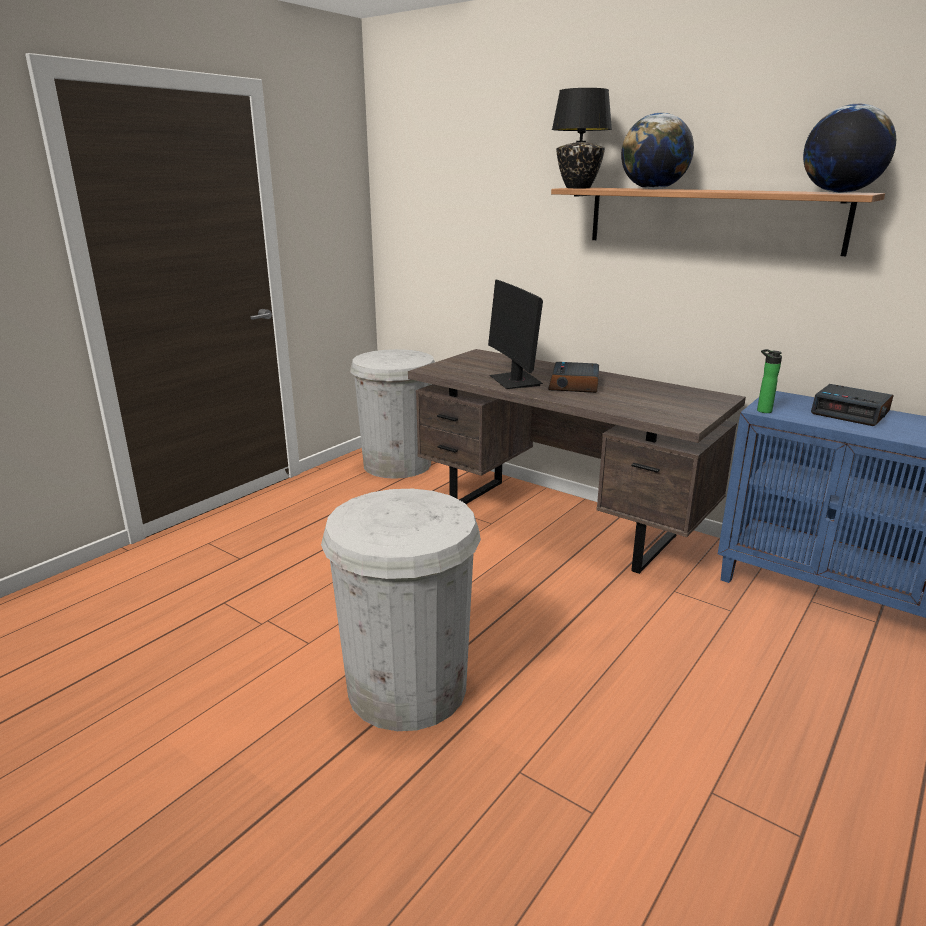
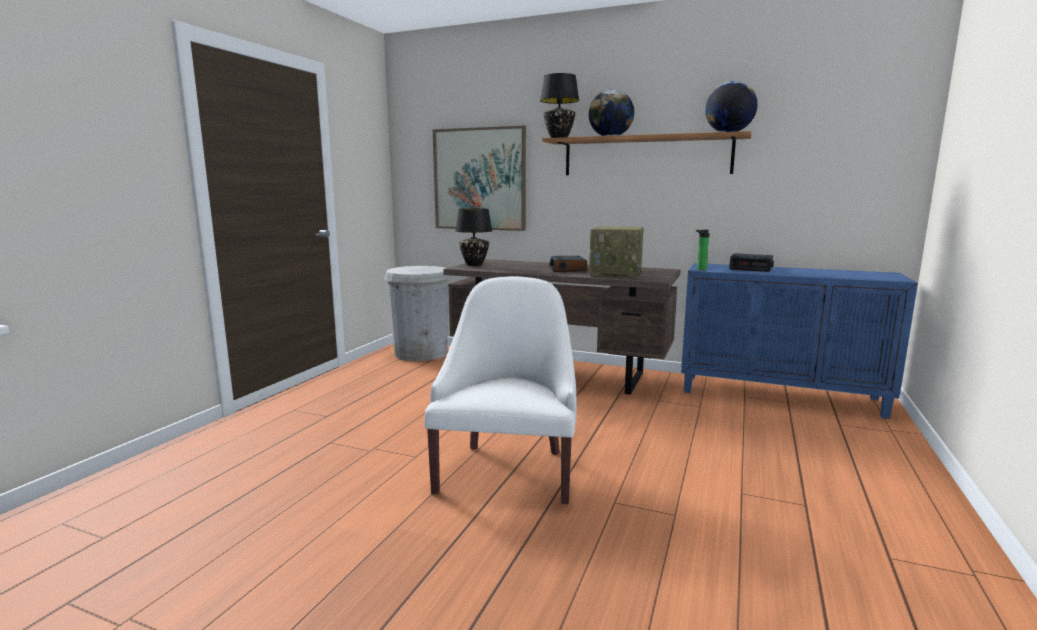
camera: 15 degrees left, 10 degrees down
white trash can [321,489,481,731] -> white armchair [424,276,577,504]
monitor [488,280,543,389] -> none
none -> picture [433,126,526,231]
none -> black table lamp [455,208,492,266]
none -> radio [589,226,644,278]

